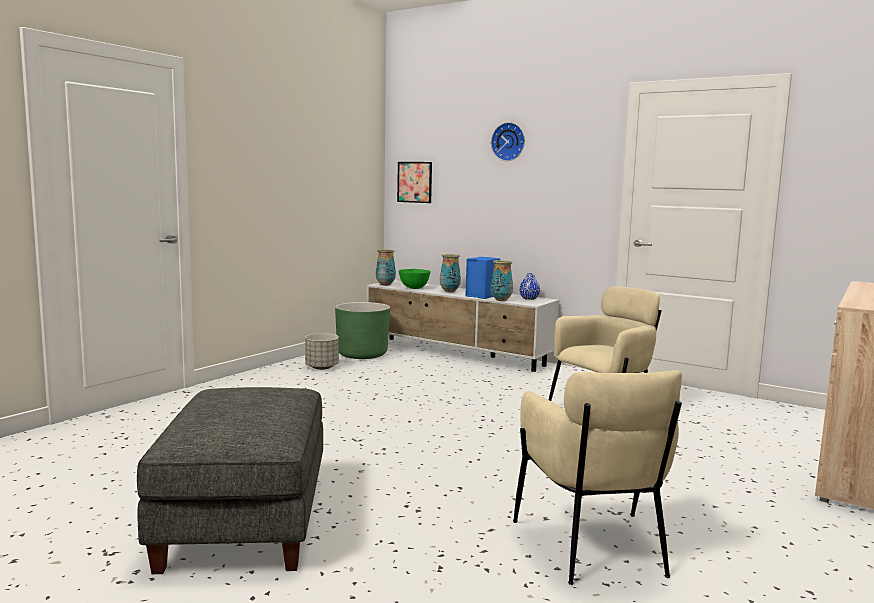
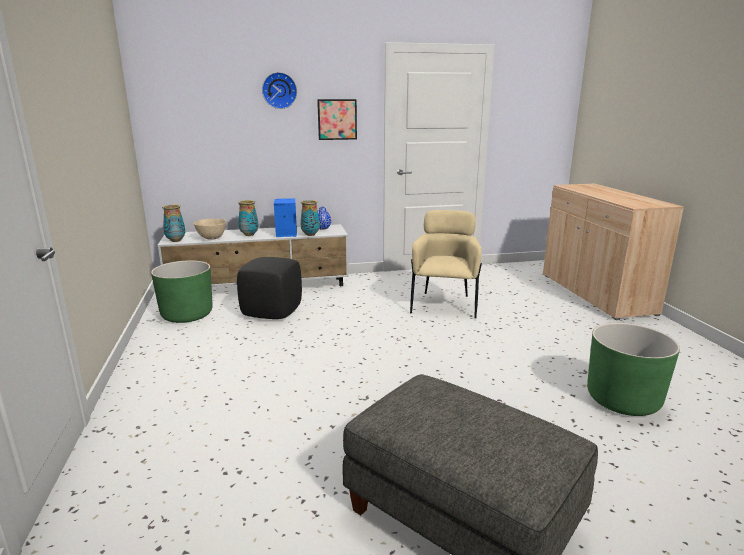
camera: 45 degrees left, 10 degrees up
grey planter [305,333,339,370] -> none
picture [397,162,432,203] -> picture moved to [317,99,357,140]
green bowl [398,269,431,289] -> beige bowl [194,219,226,240]
beige armchair [513,370,682,585] -> green planter [587,323,680,416]
none -> black ottoman [237,257,302,319]

